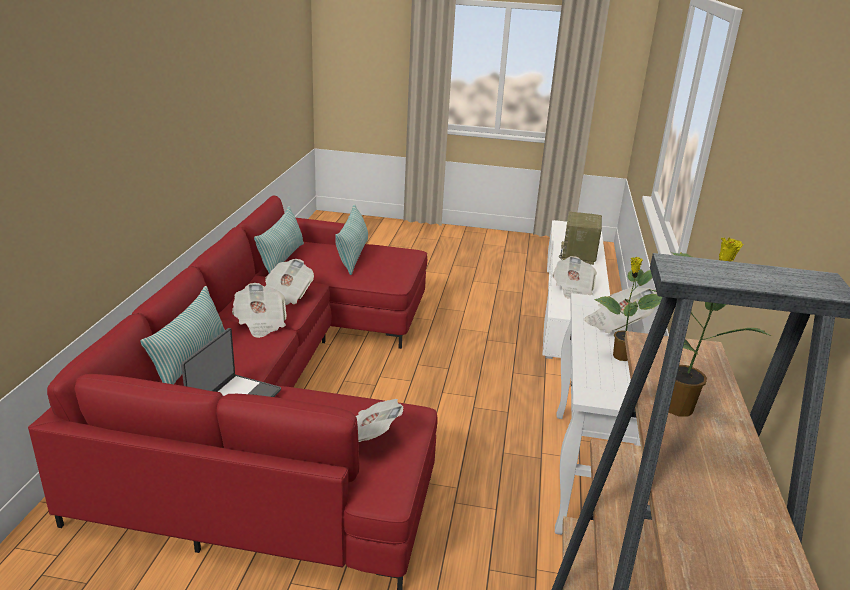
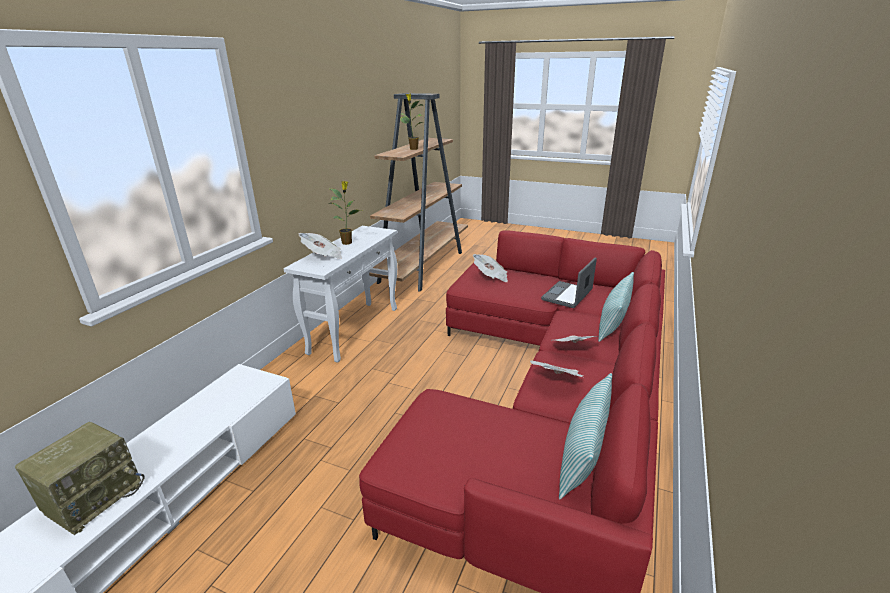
camera: 165 degrees left, 0 degrees up
pillow [335,204,368,275] -> none
newspaper [553,256,597,299] -> none

